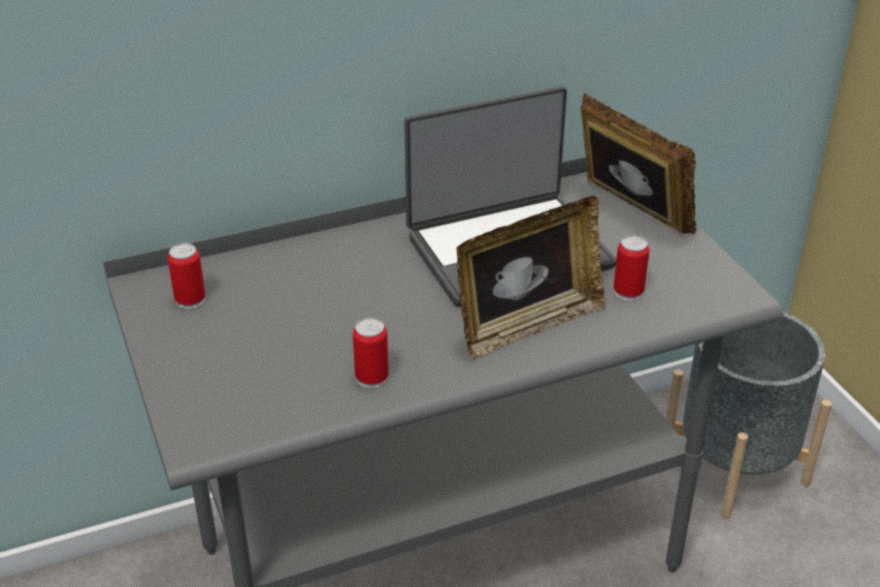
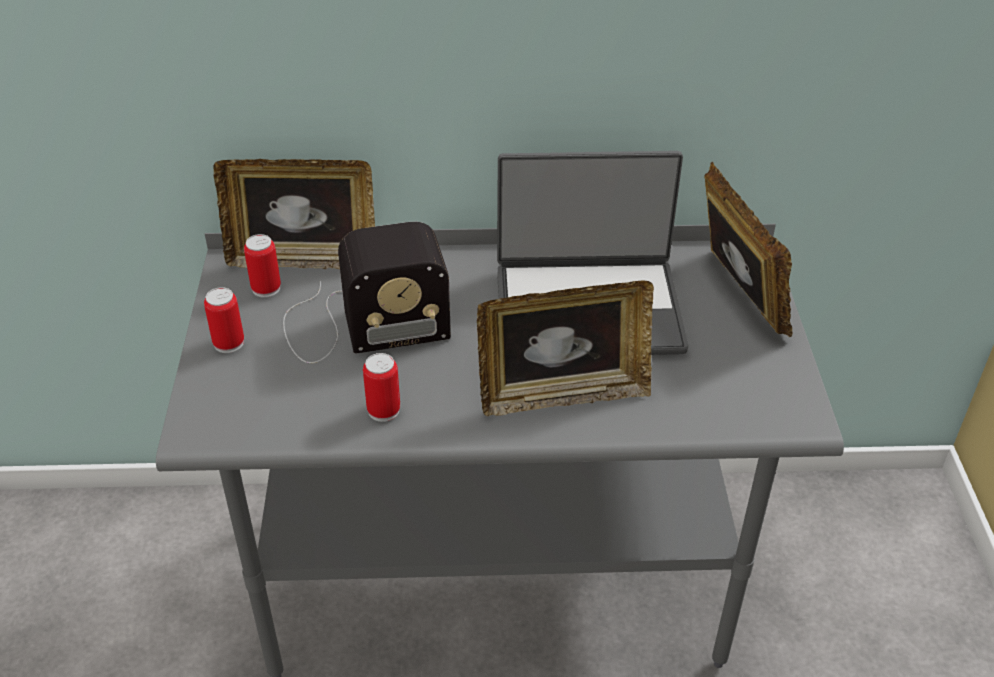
camera: 20 degrees right, 5 degrees up
can [614,235,649,301] -> can moved to [204,287,244,353]
grey planter [666,312,832,520] -> none
none -> picture frame [213,159,375,269]
none -> radio [283,222,451,363]

